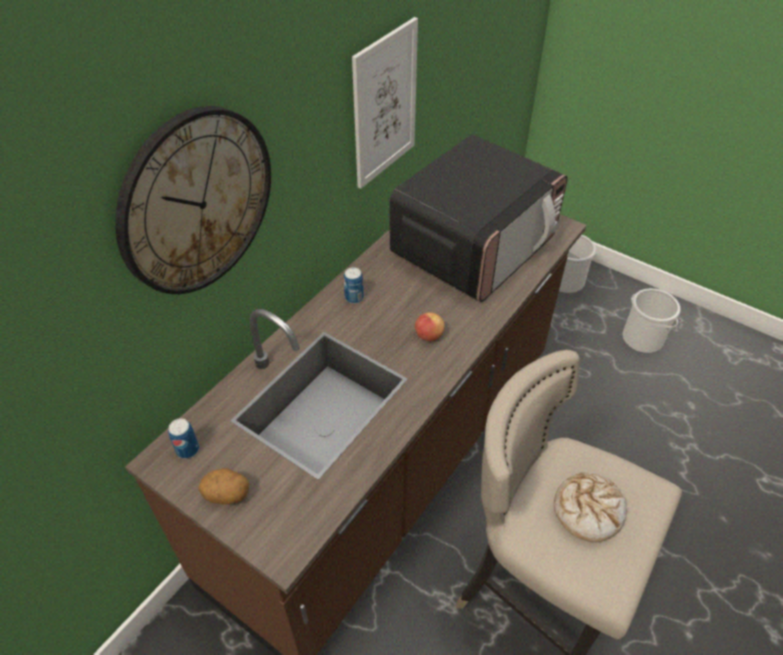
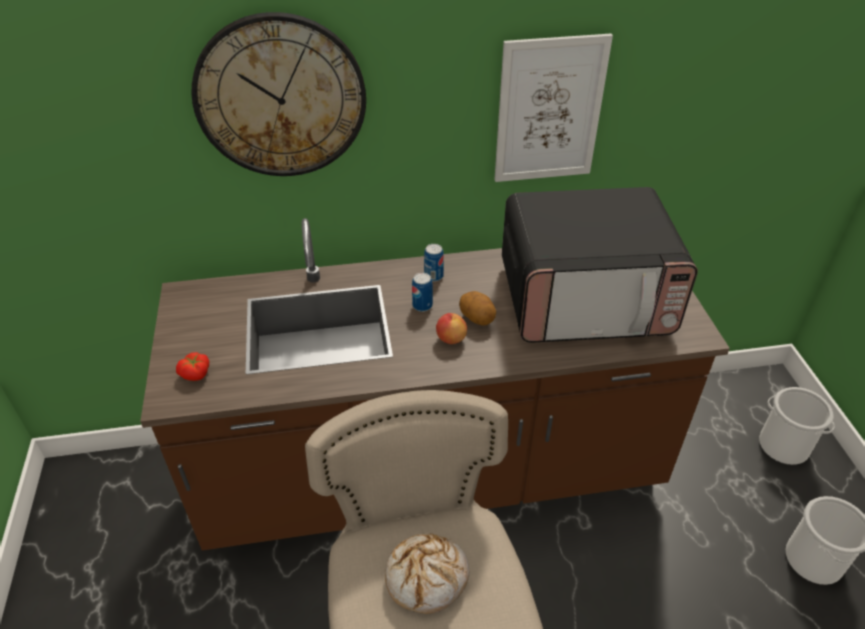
camera: 45 degrees right, 5 degrees down
can [168,418,199,459] -> can moved to [412,272,433,312]
potato [199,468,249,505] -> potato moved to [459,291,496,326]
none -> tomato [176,352,209,381]

